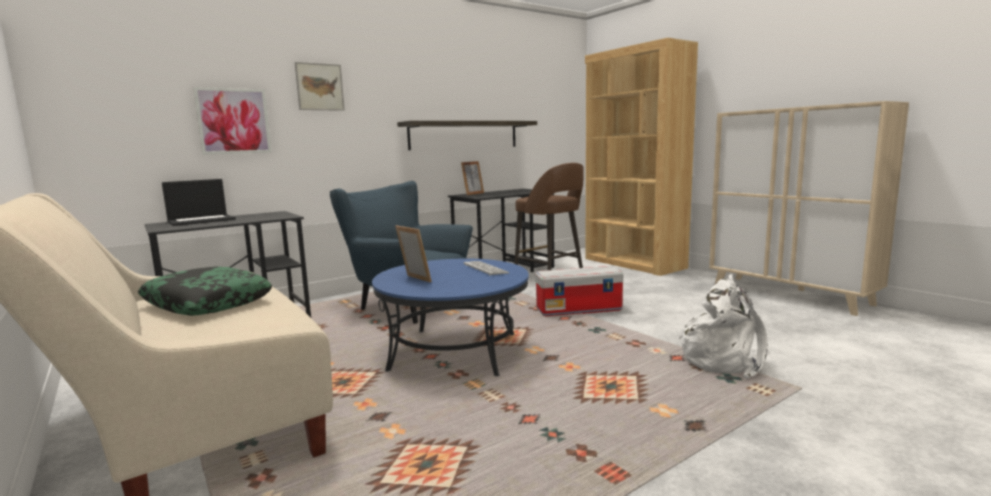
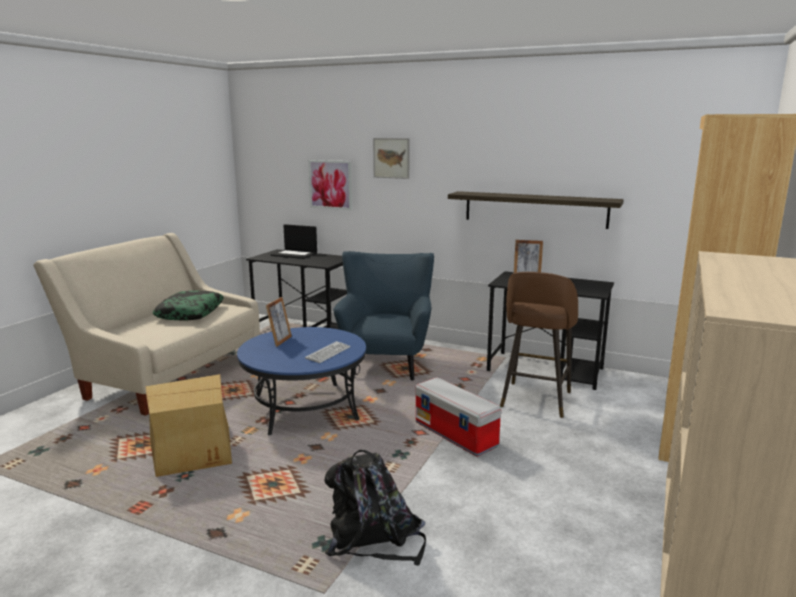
camera: 60 degrees right, 5 degrees up
white backpack [679,274,769,379] -> black backpack [324,450,426,566]
none -> cardboard box [146,374,232,477]

